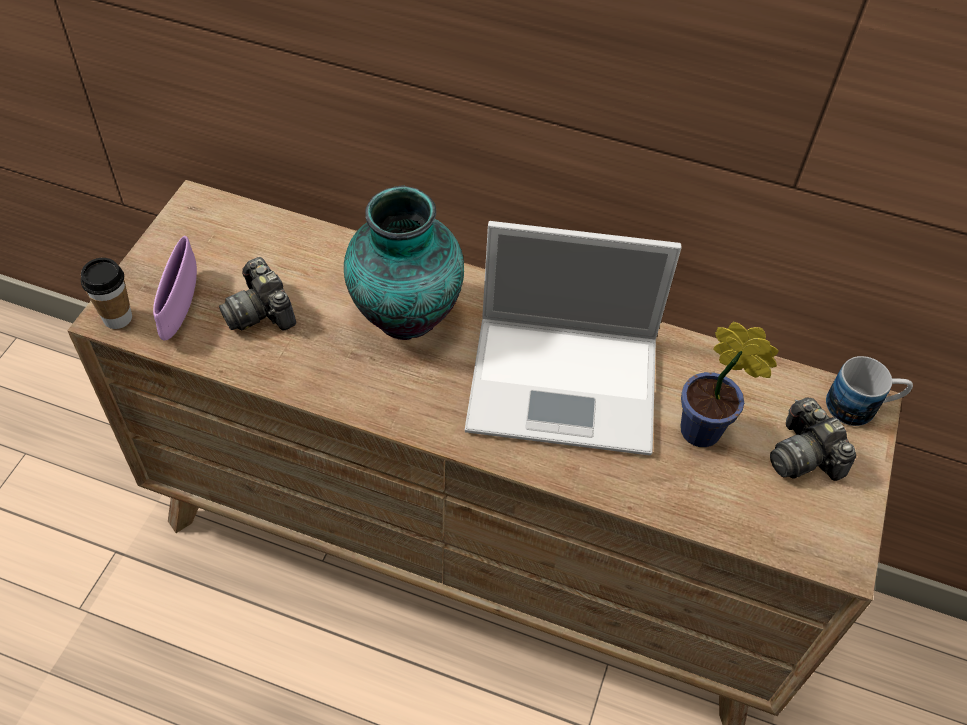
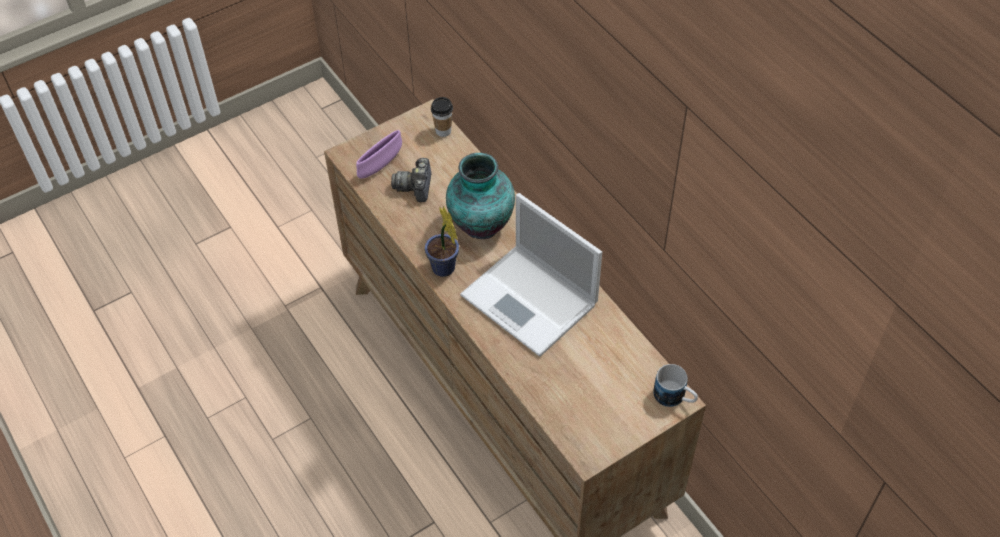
camera: 40 degrees right, 0 degrees up
cup [81,258,132,329] -> cup moved to [431,97,453,137]
potted plant [680,322,779,447] -> potted plant moved to [425,206,459,277]
camera [770,398,856,481] -> none

